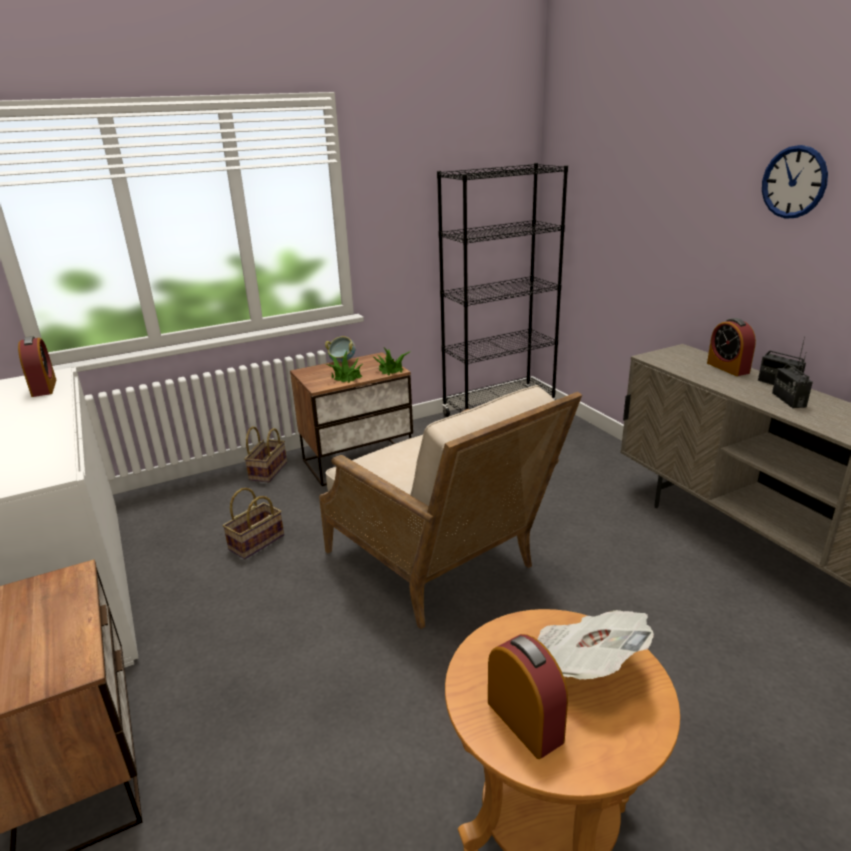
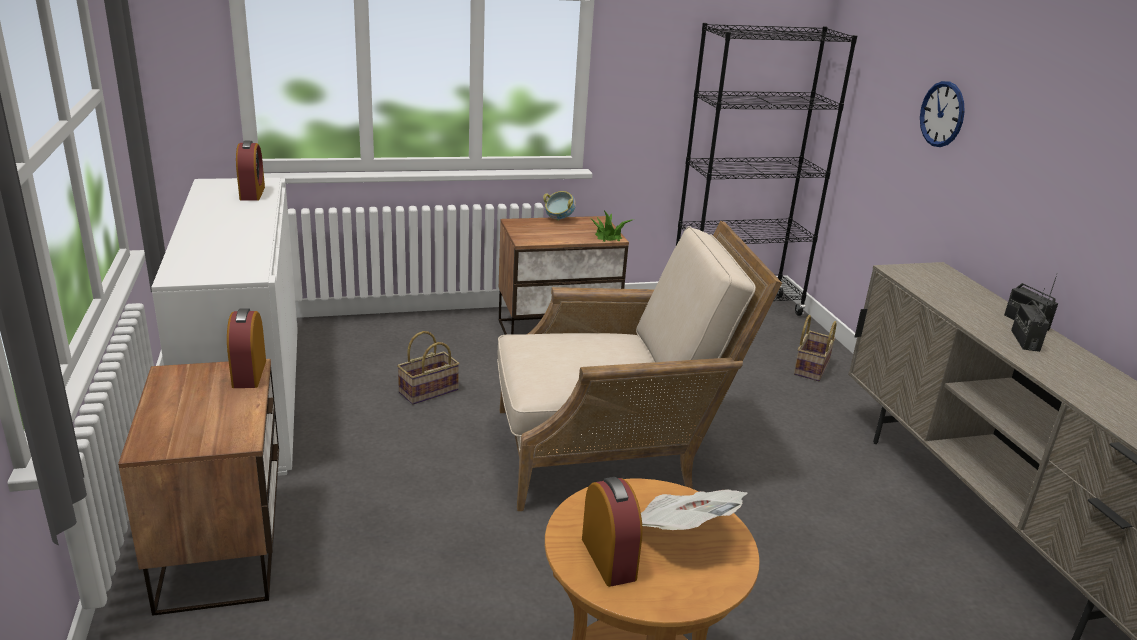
camera: 10 degrees right, 0 degrees up
basket [244,426,287,483] -> basket moved to [794,315,837,381]
beige armchair [319,385,582,629] -> beige armchair turned 75 degrees counterclockwise [497,221,782,511]
potted plant [326,351,363,382] -> none
alarm clock [707,318,756,376] -> alarm clock moved to [227,308,266,388]
wall clock [762,145,828,219] -> wall clock moved to [920,81,965,147]

